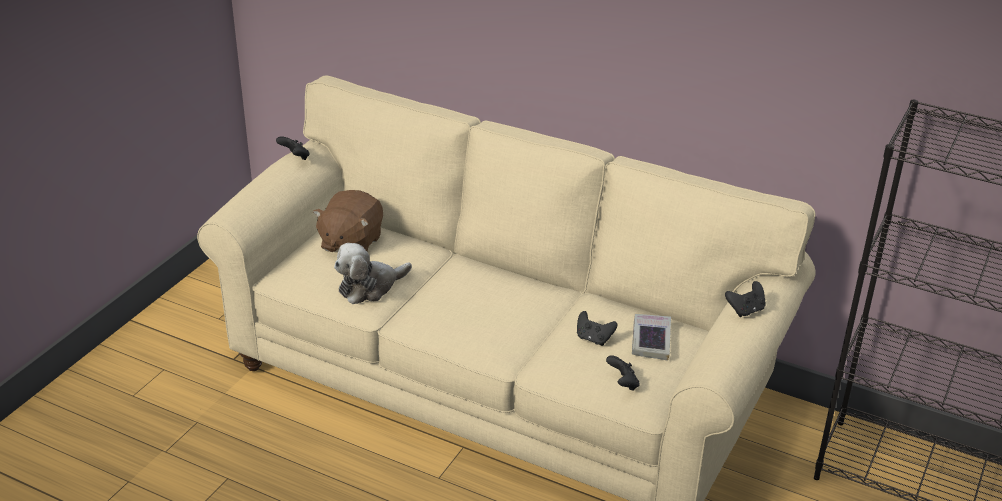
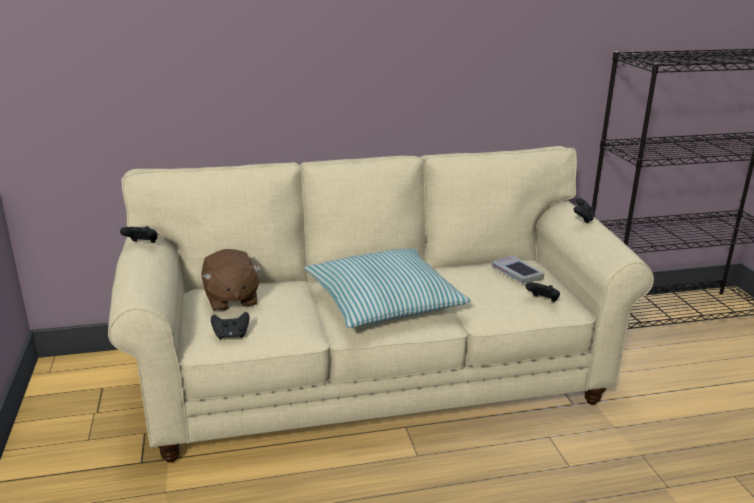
camera: 40 degrees left, 10 degrees down
plush toy [334,243,412,304] -> none
black game controller [577,311,617,346] -> black game controller moved to [211,312,250,339]
none -> pillow [304,248,471,328]

